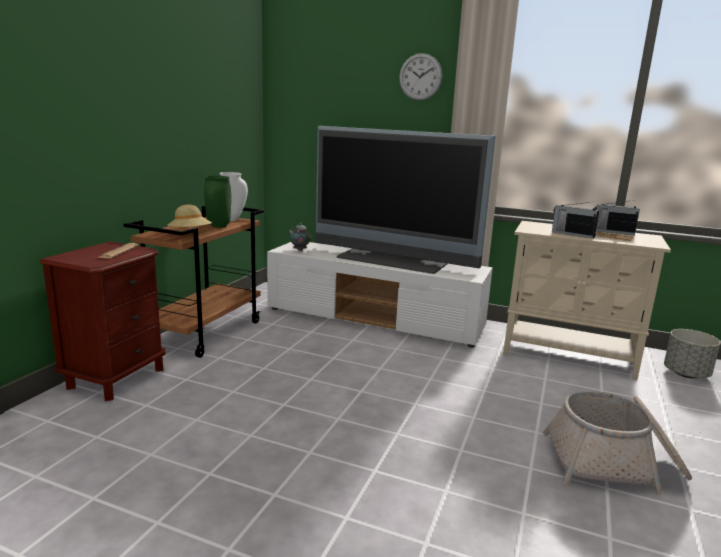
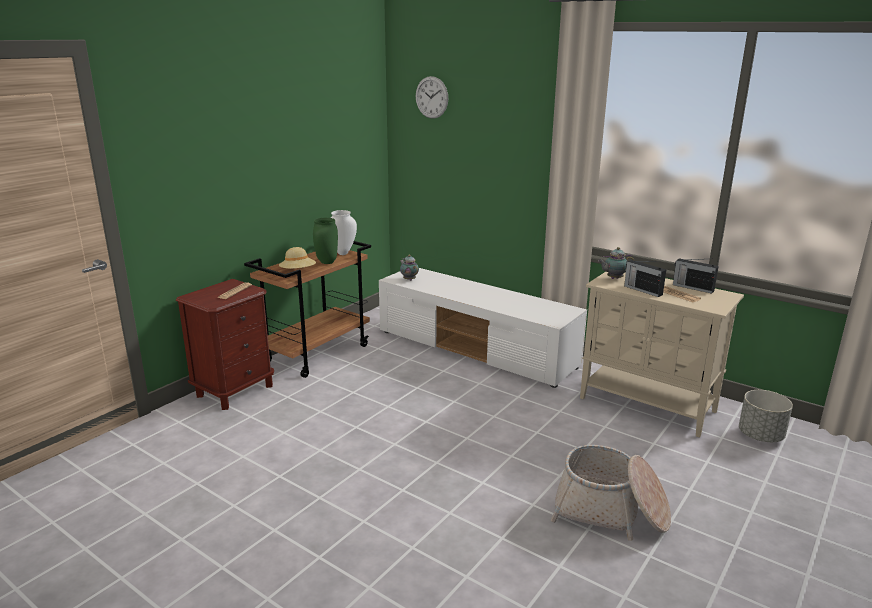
camera: 15 degrees right, 5 degrees up
television [316,126,496,274] -> none
wall clock [399,53,442,100] -> wall clock moved to [416,76,448,119]
none -> teapot [598,247,634,279]

